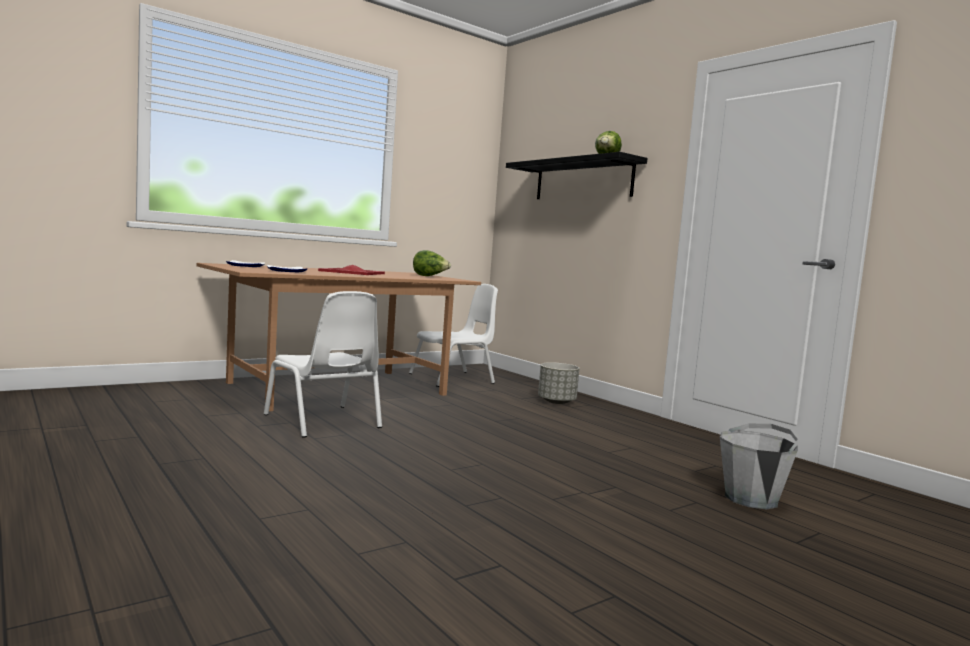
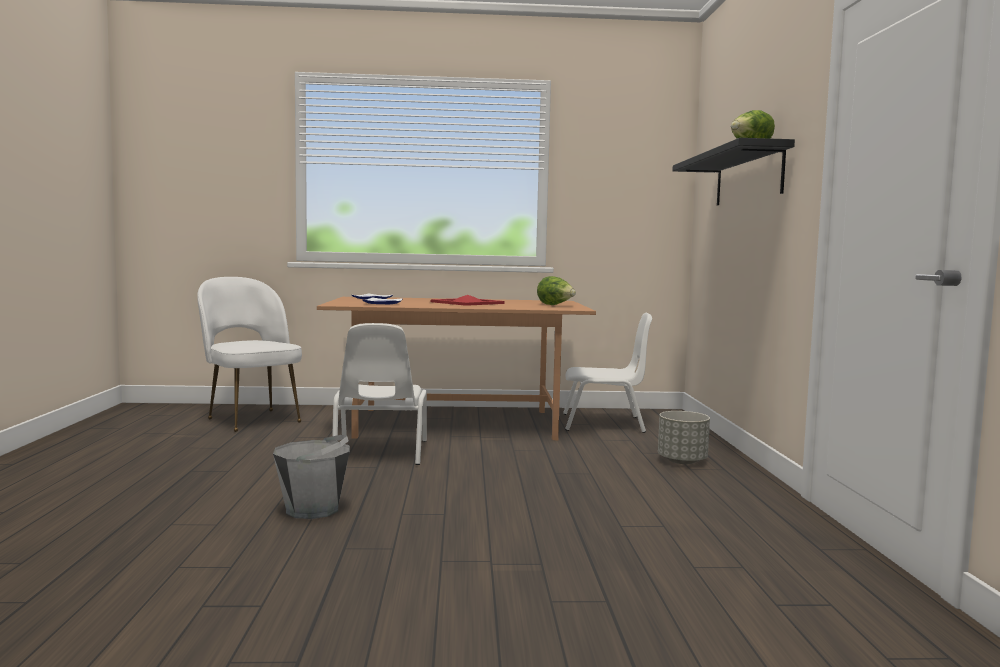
camera: 35 degrees right, 0 degrees up
grey bucket [720,424,798,510] -> grey bucket moved to [273,435,350,519]
none -> white chair [197,277,302,432]

